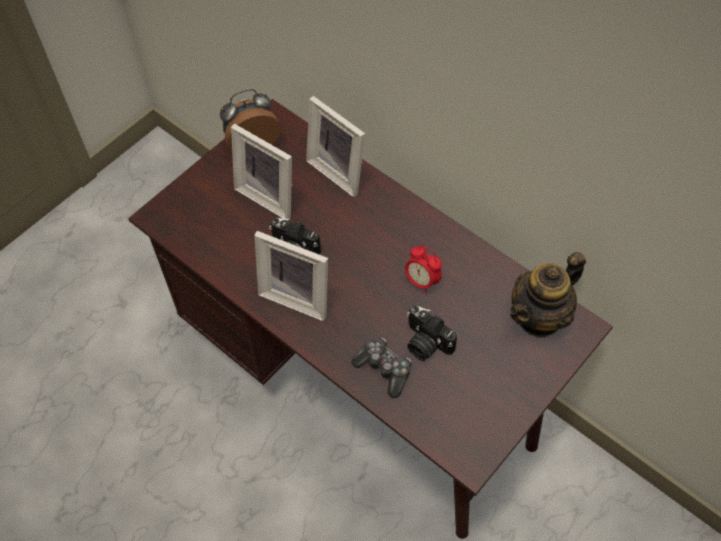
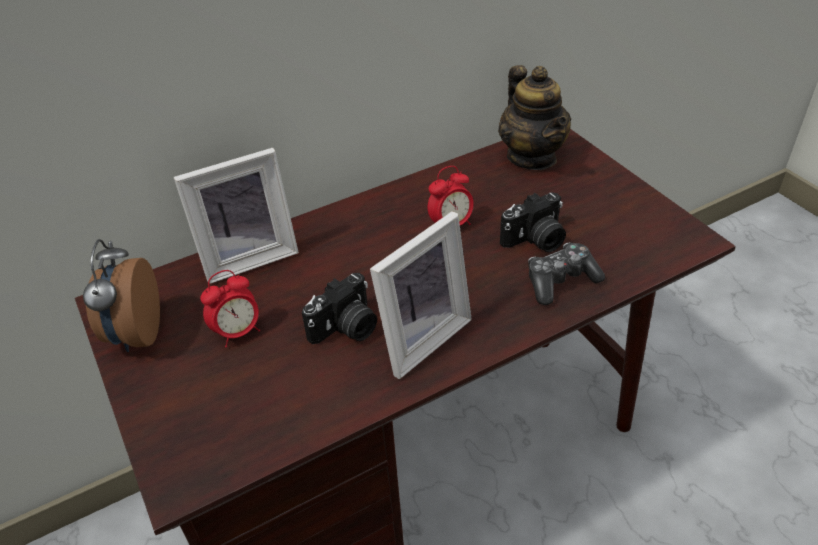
camera: 70 degrees left, 15 degrees down
picture frame [231,124,293,221] -> alarm clock [200,270,260,348]

